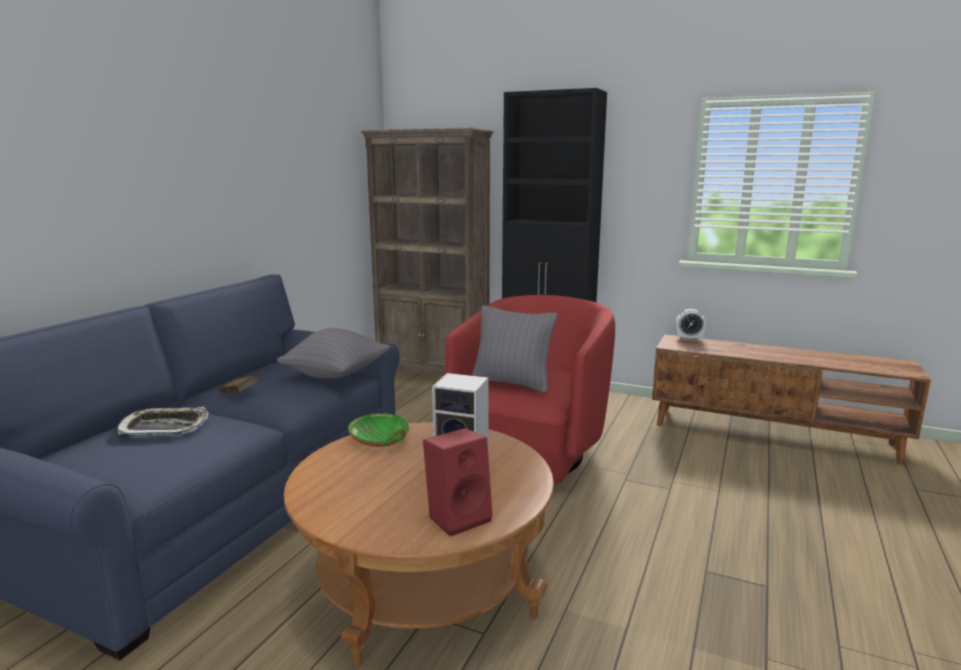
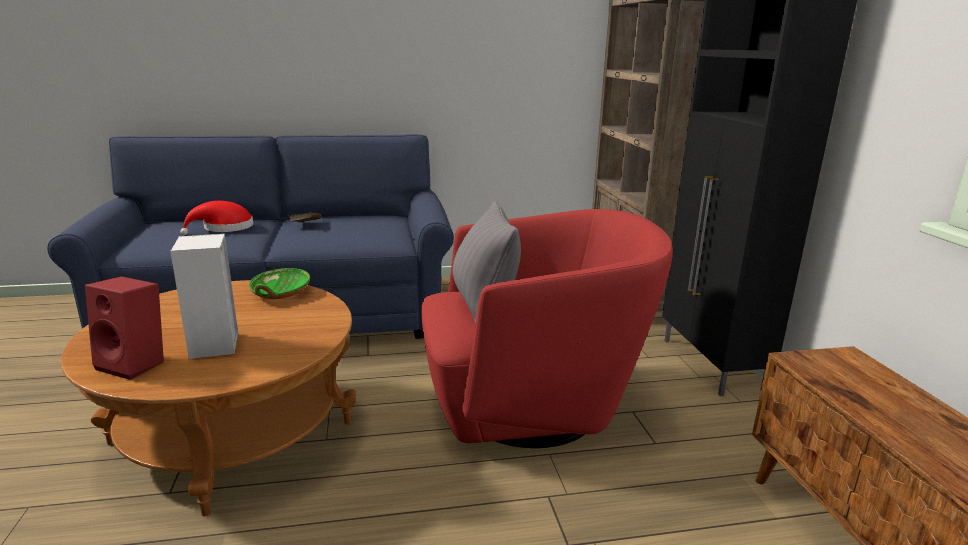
camera: 55 degrees right, 5 degrees up
tray [118,407,208,435] -> red hat [180,201,253,235]
grey pillow [277,328,390,379] -> none
alarm clock [675,309,706,341] -> none

